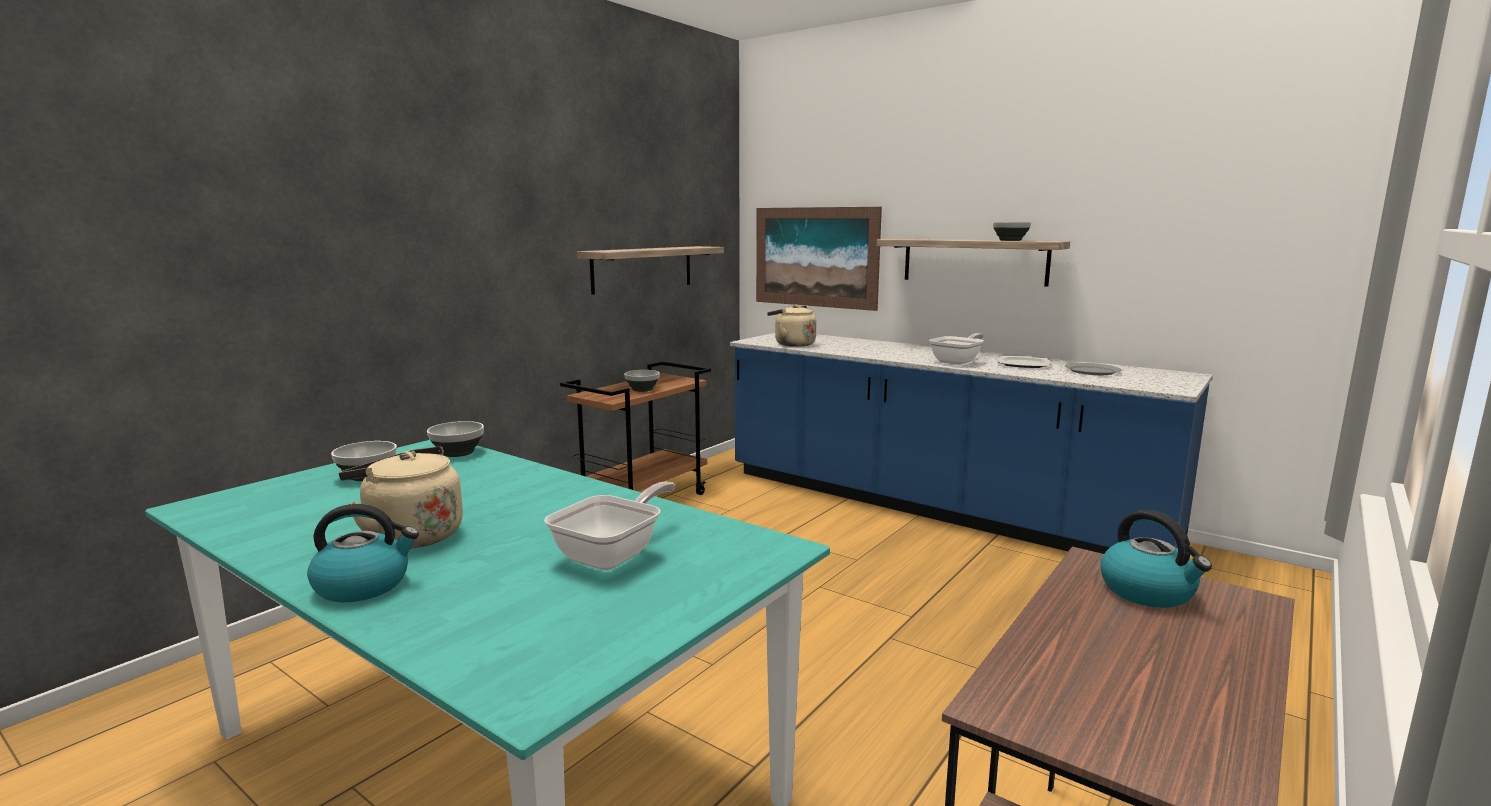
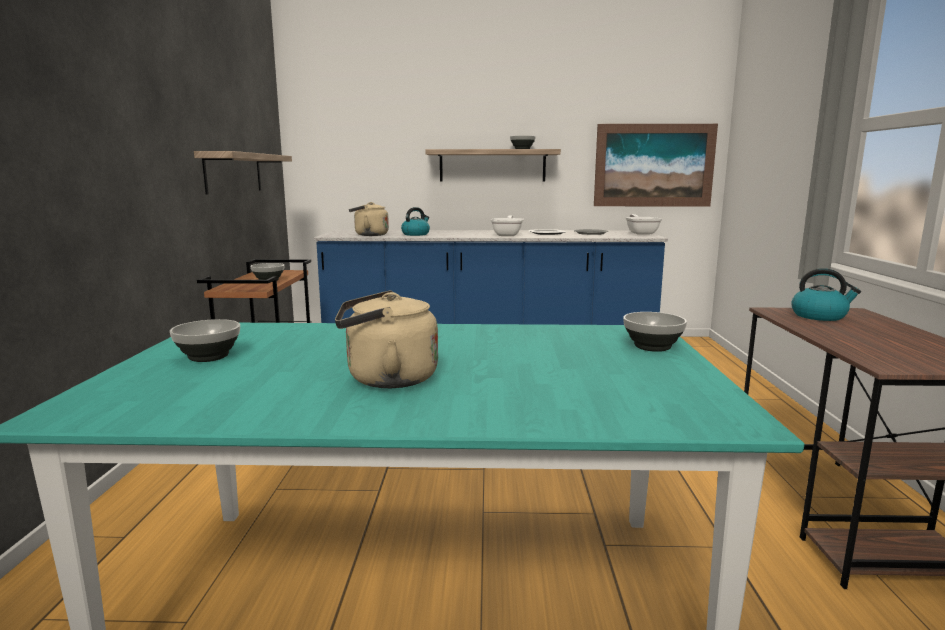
camera: 35 degrees left, 0 degrees up
kettle [307,504,419,602] -> kettle moved to [401,207,430,236]
bowl [427,421,484,457] -> bowl moved to [623,312,687,352]
frying pan [544,482,675,570] -> frying pan moved to [625,214,662,235]
picture [756,207,882,311] -> picture moved to [594,124,718,206]

